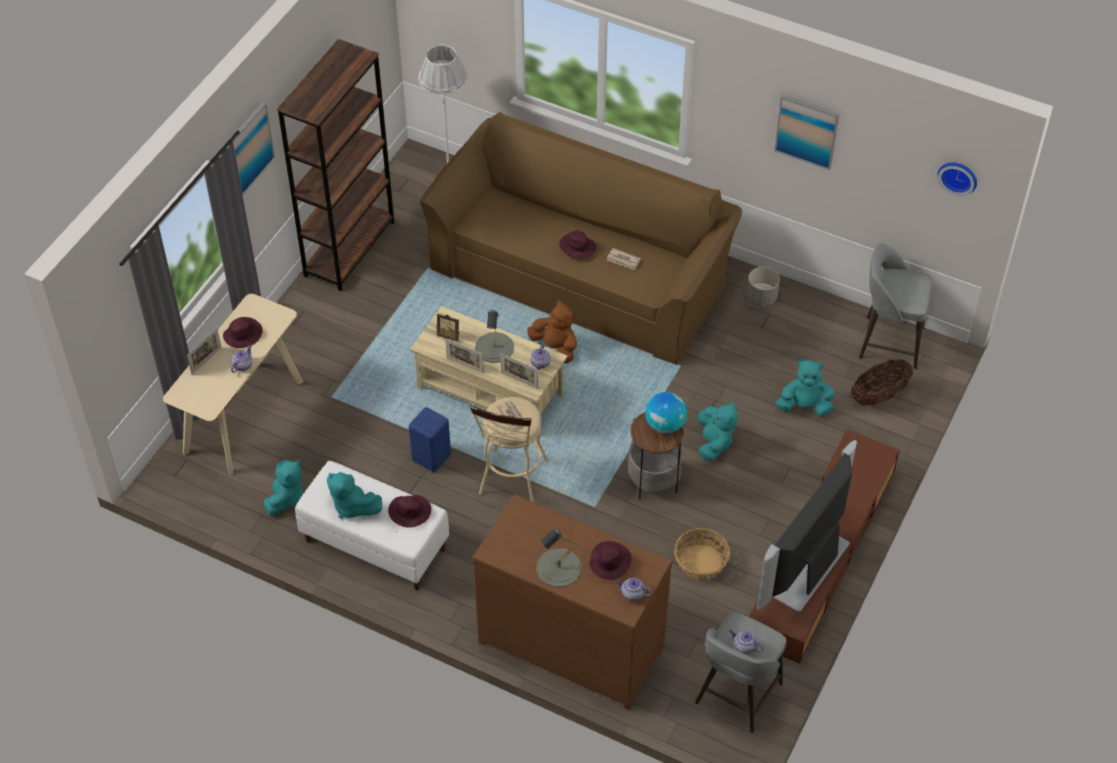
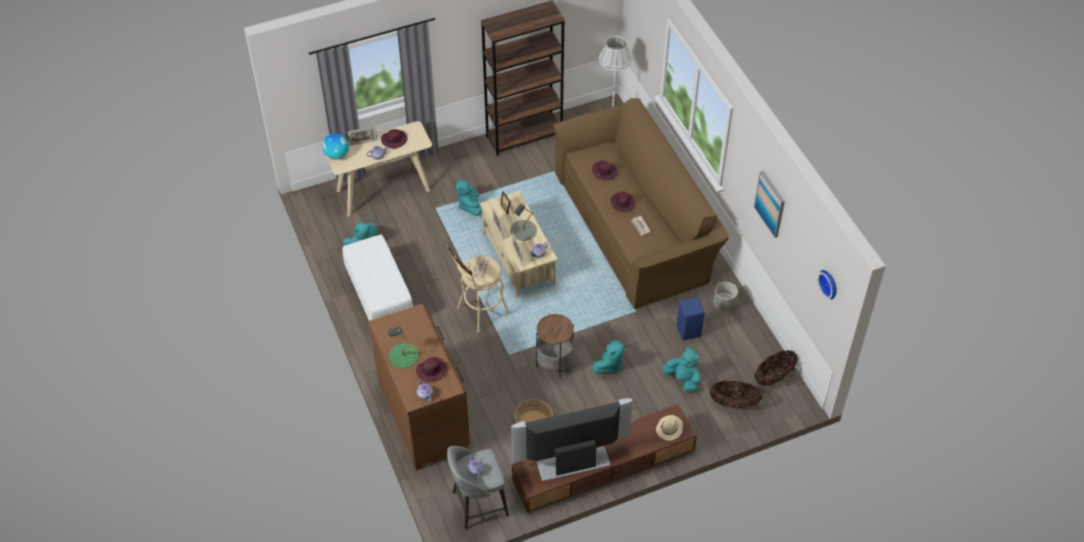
camera: 40 degrees right, 0 degrees up
picture [228,102,275,196] -> none
turquoise plush toy [327,472,382,519] -> turquoise plush toy moved to [456,178,482,216]
purple hat [388,495,431,528] -> purple hat moved to [592,161,617,180]
blue stool [409,407,451,472] -> blue stool moved to [676,297,705,340]
brown plush toy [528,299,577,363] -> none
grey table lamp [536,528,582,587] -> green table lamp [388,327,419,369]
globe [645,392,687,433] -> globe moved to [322,133,349,160]
grey stool [859,243,932,369] -> basket [754,350,798,386]
none -> beige hat [656,415,683,441]

